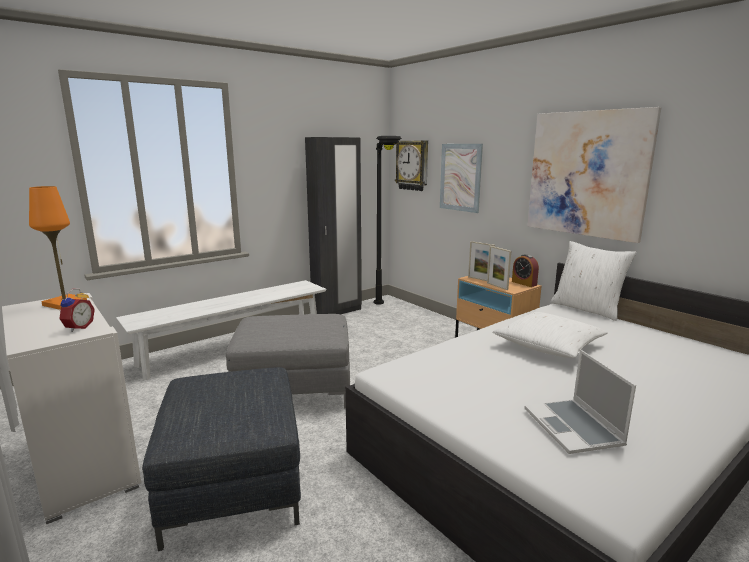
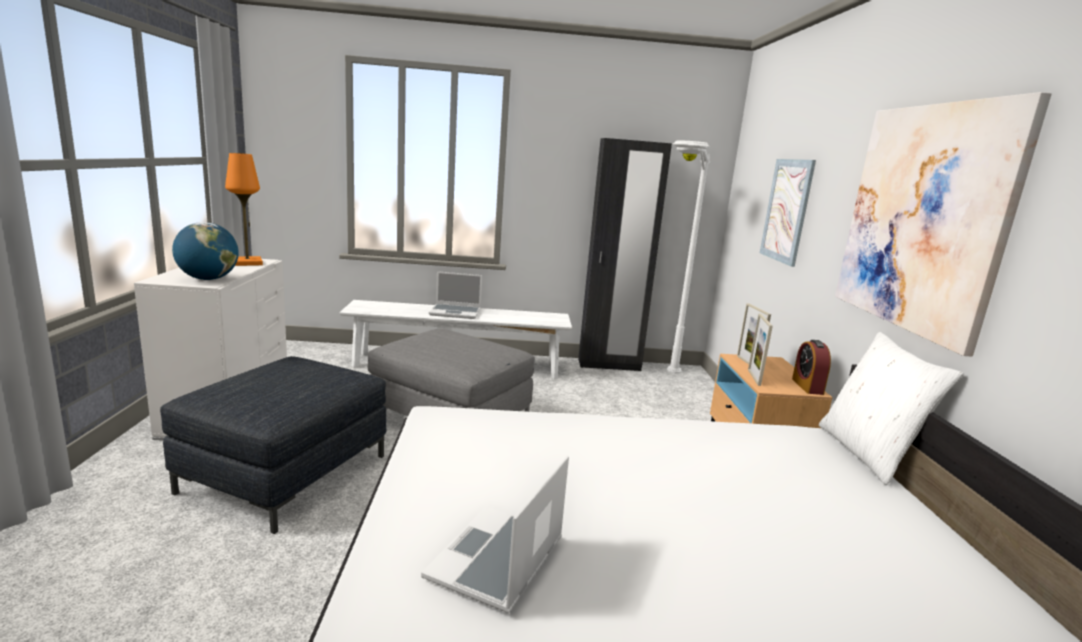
camera: 35 degrees right, 0 degrees up
alarm clock [59,289,95,332] -> globe [172,222,239,280]
black floor lamp [374,136,402,305] -> white floor lamp [667,140,710,374]
wall clock [395,140,428,191] -> none
white pillow [493,312,608,358] -> none
none -> laptop [429,271,482,319]

